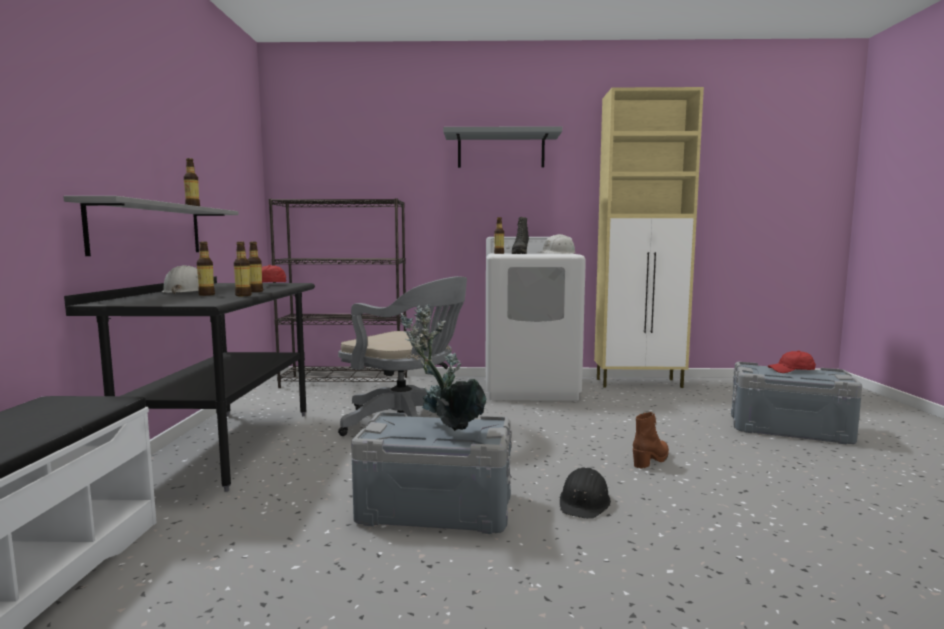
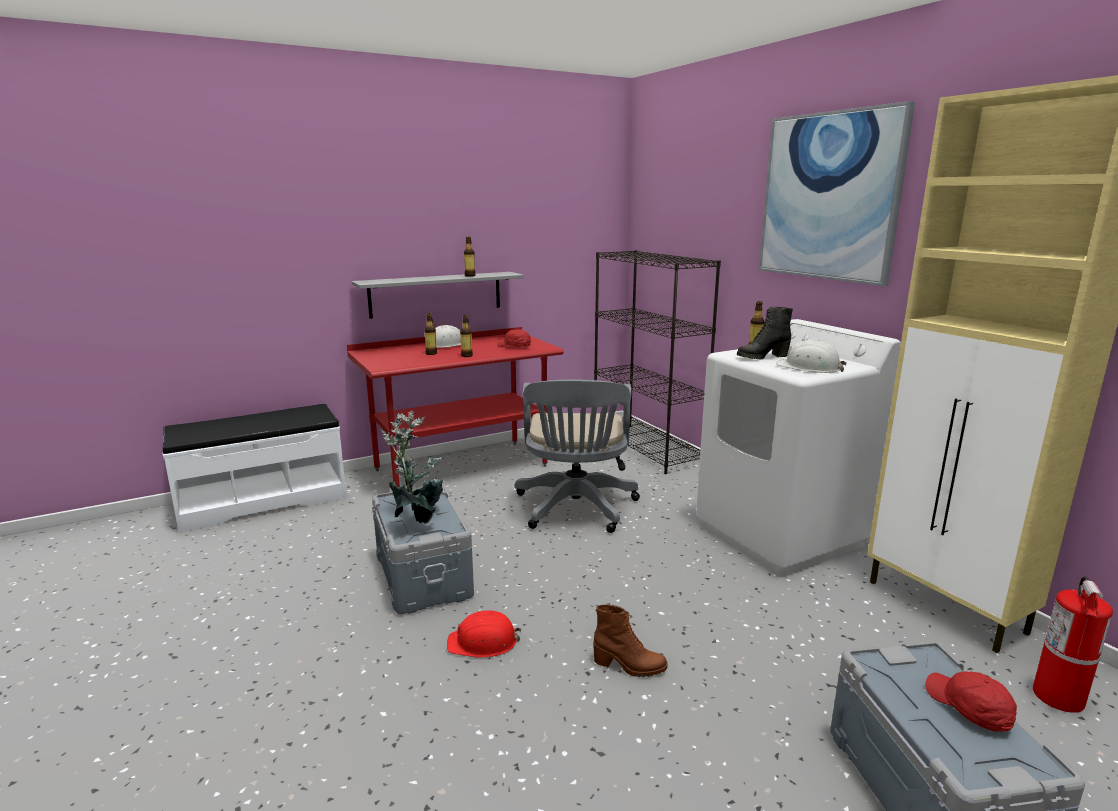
camera: 60 degrees right, 10 degrees up
black desk [64,276,315,492] -> red desk [347,327,564,487]
bottle [234,241,252,296] -> none
grey shelf [443,126,562,168] -> picture [759,101,915,286]
black hard hat [560,467,611,519] -> red hard hat [447,610,521,657]
none -> fire extinguisher [1033,576,1113,713]

